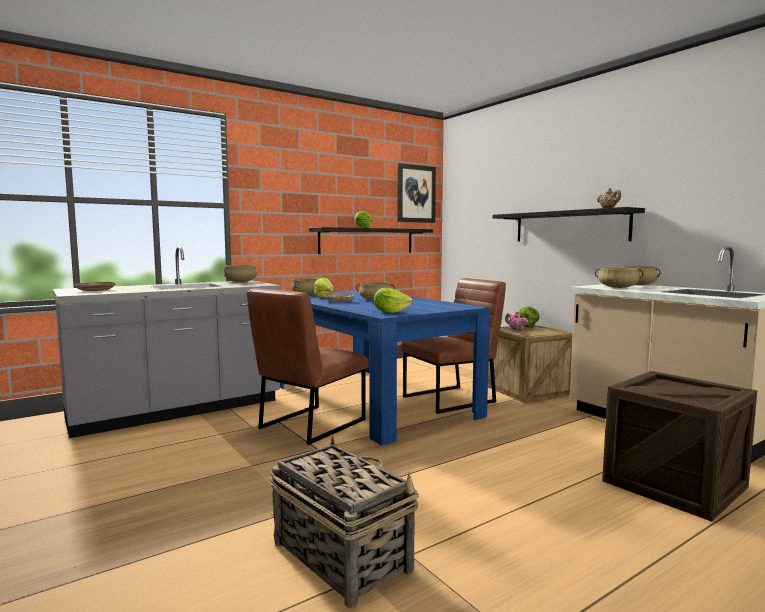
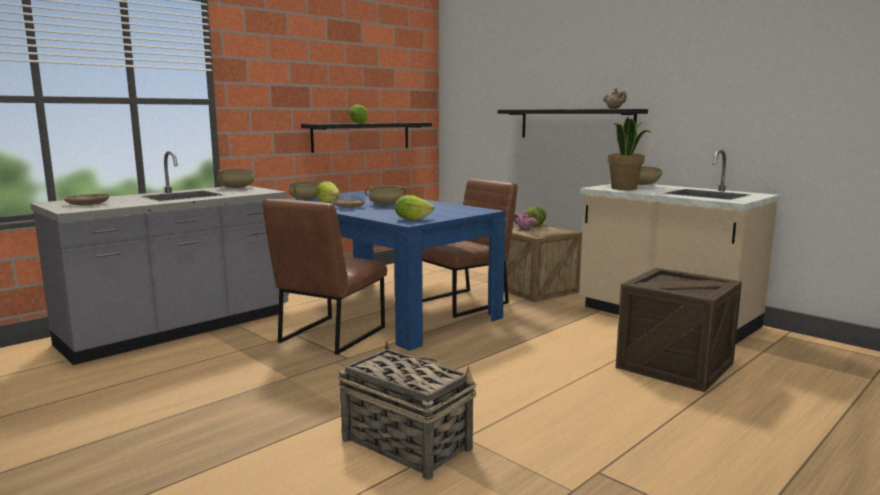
camera: 10 degrees left, 5 degrees up
picture [398,163,436,223] -> none
beige cooking pot [595,268,644,288] -> potted plant [607,117,651,190]

